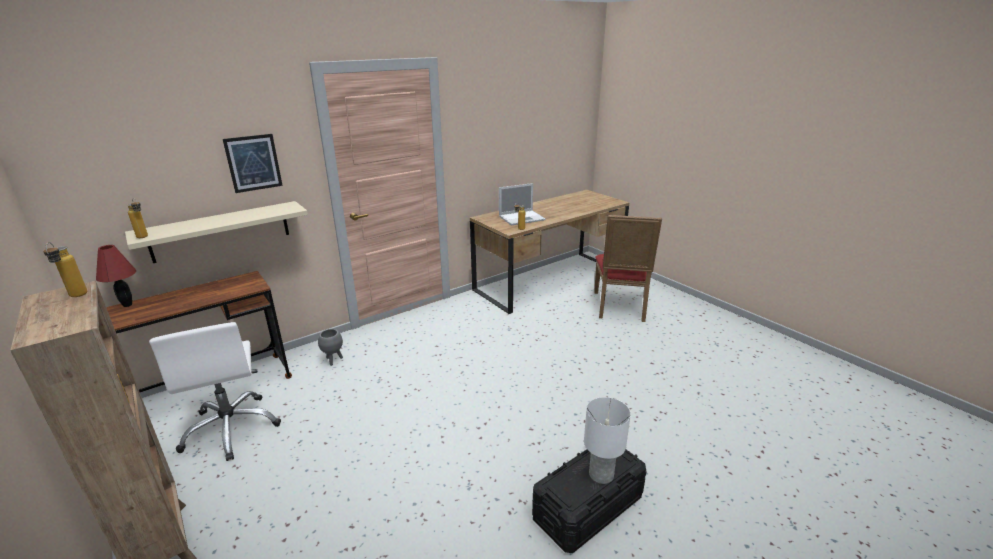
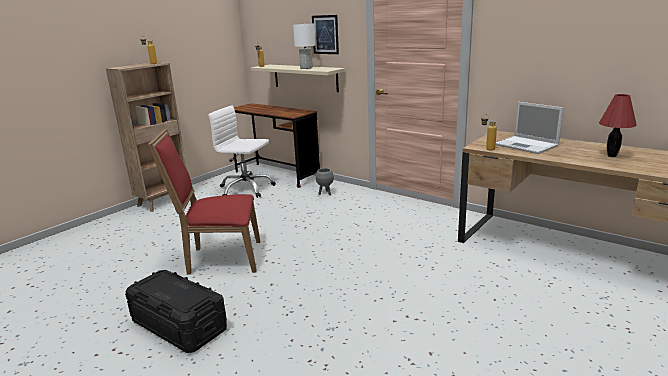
camera: 75 degrees right, 5 degrees down
red table lamp [96,245,136,307] -> red table lamp moved to [599,94,637,157]
white office chair [149,322,281,461] -> white office chair turned 60 degrees clockwise [208,105,276,198]
white table lamp [584,397,631,484] -> white table lamp moved to [293,24,316,69]
red chair [594,215,662,322] -> red chair moved to [148,129,260,275]

